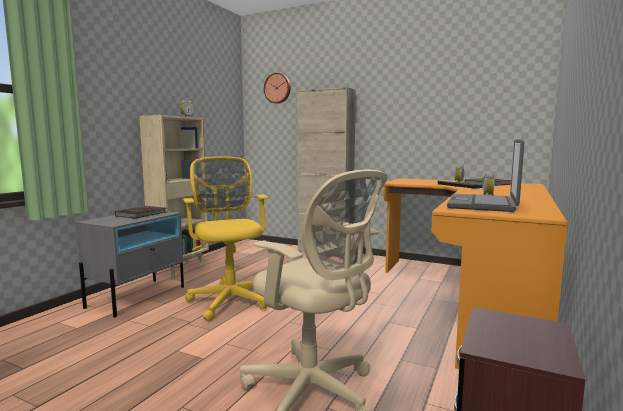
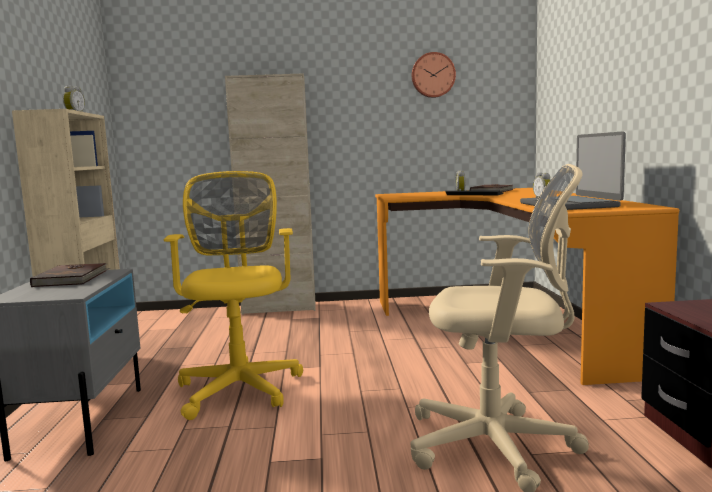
camera: 30 degrees left, 0 degrees up
yellow office chair [182,156,269,322] -> yellow office chair turned 45 degrees clockwise [163,171,303,420]
wall clock [264,73,291,104] -> wall clock moved to [412,52,456,98]

